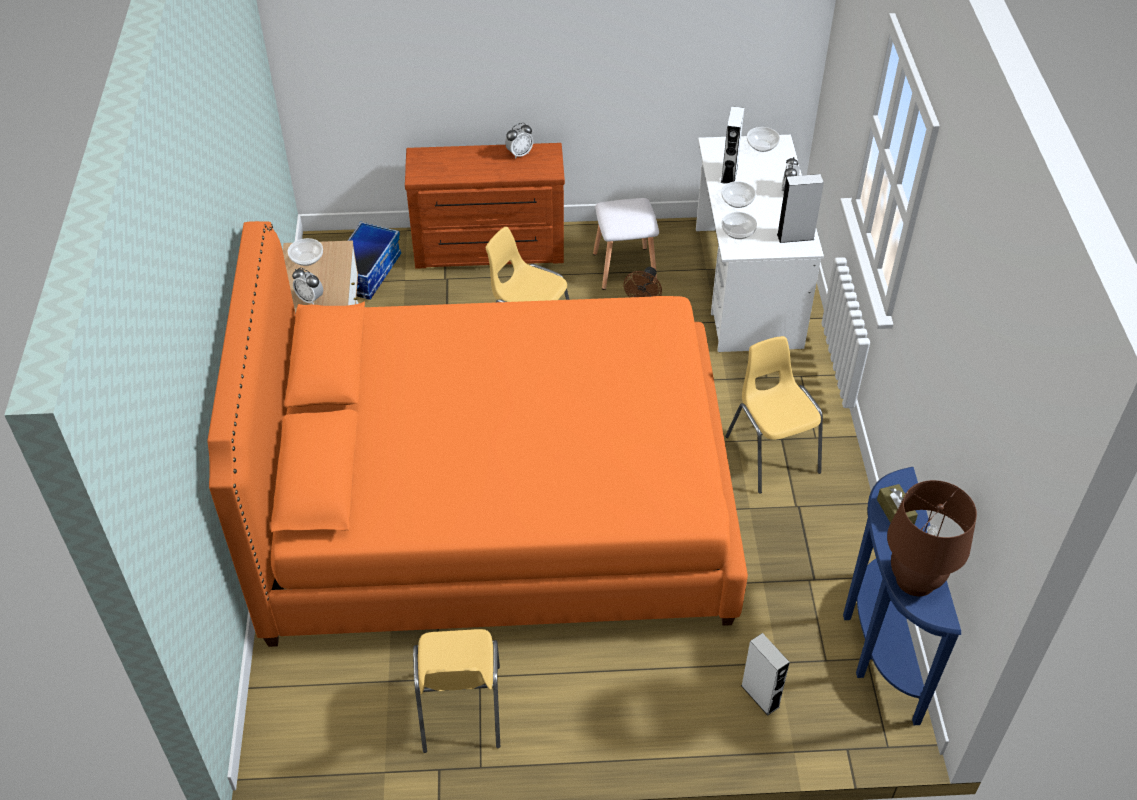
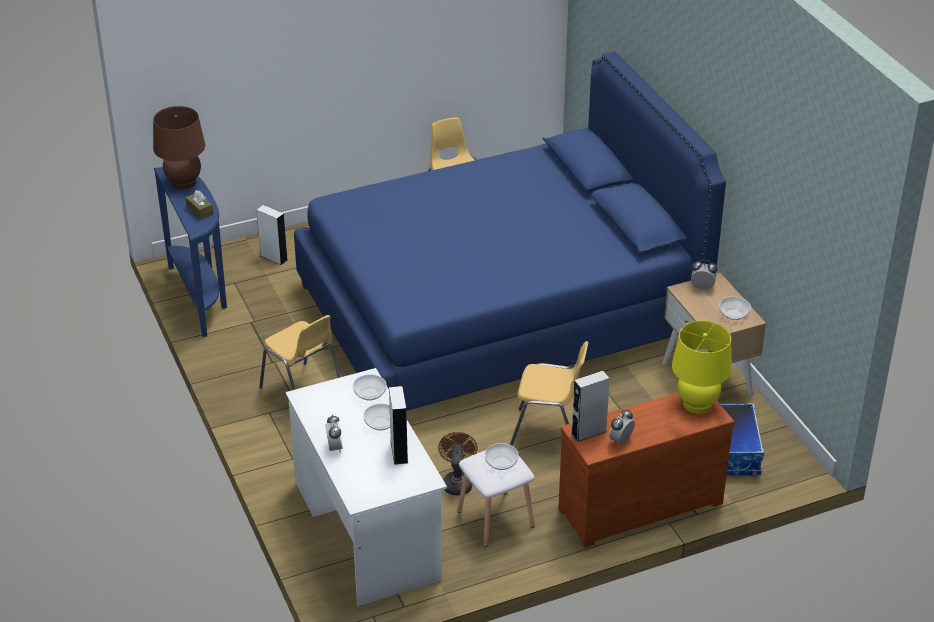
camera: 160 degrees right, 10 degrees down
orange bed [207,221,748,647] -> blue bed [294,52,726,411]
bowl [747,127,780,152] -> bowl moved to [485,443,519,470]
grey speaker [777,174,824,243] -> grey speaker moved to [571,371,610,442]
none -> yellow table lamp [672,321,732,414]

